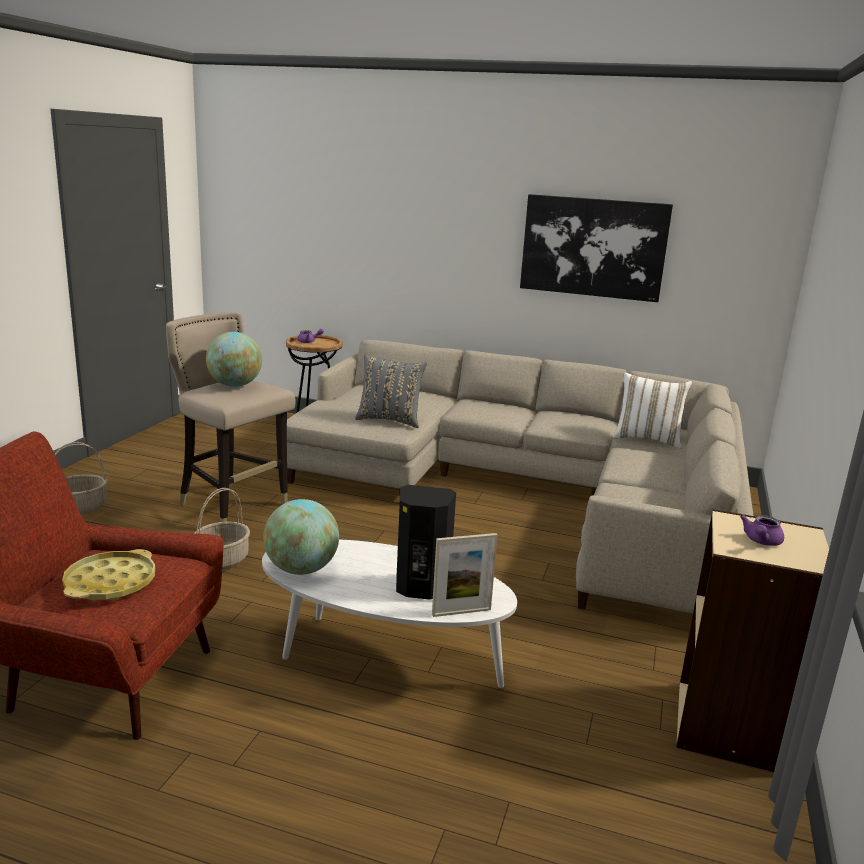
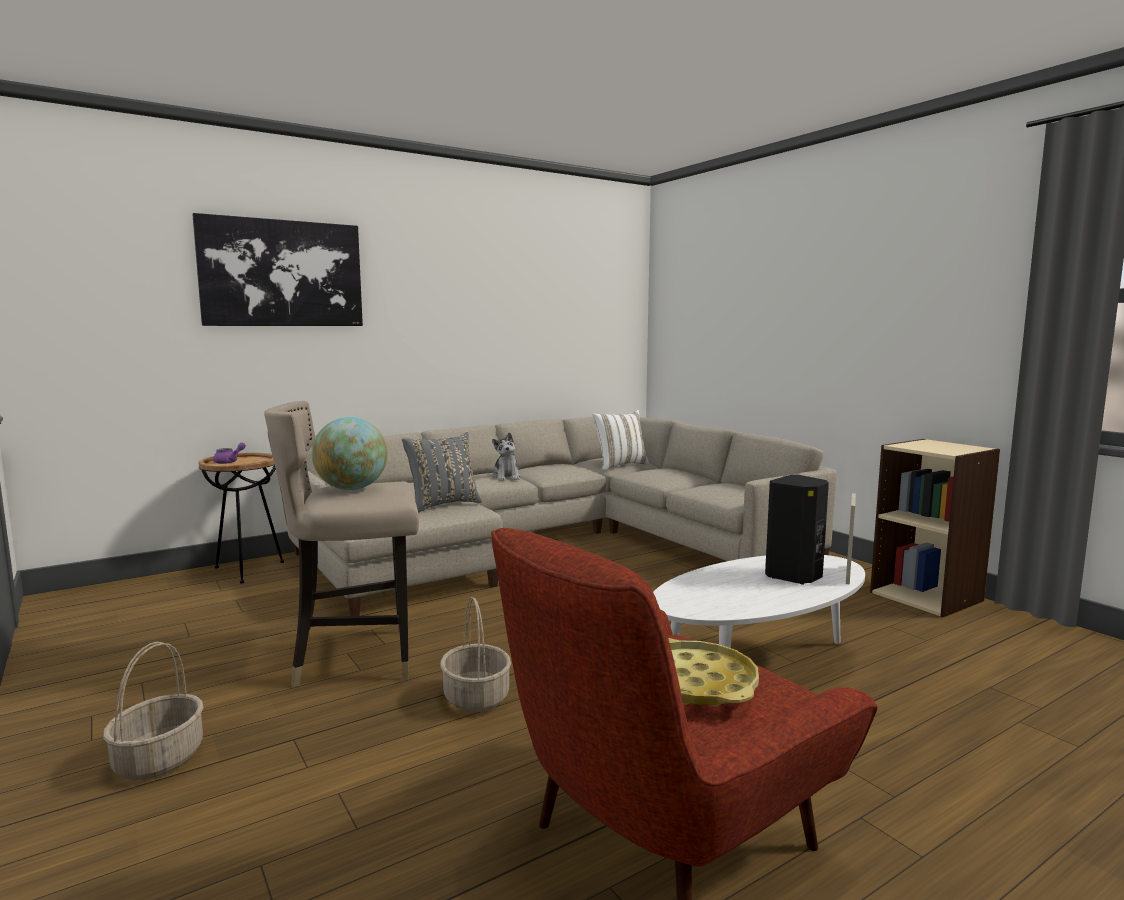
camera: 50 degrees left, 10 degrees down
globe [263,499,339,575] -> none
picture [520,194,673,302] -> picture moved to [192,213,363,326]
purple teapot [740,515,784,546] -> none
none -> plush toy [492,432,521,481]

